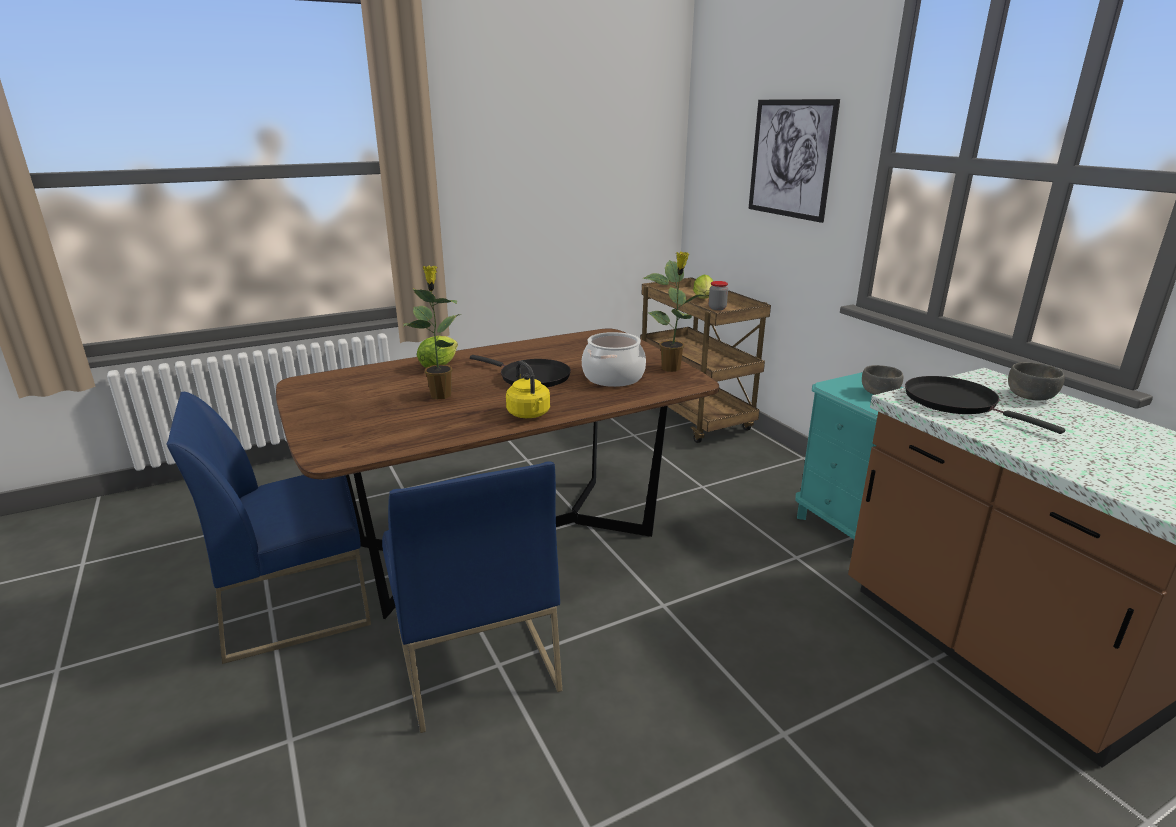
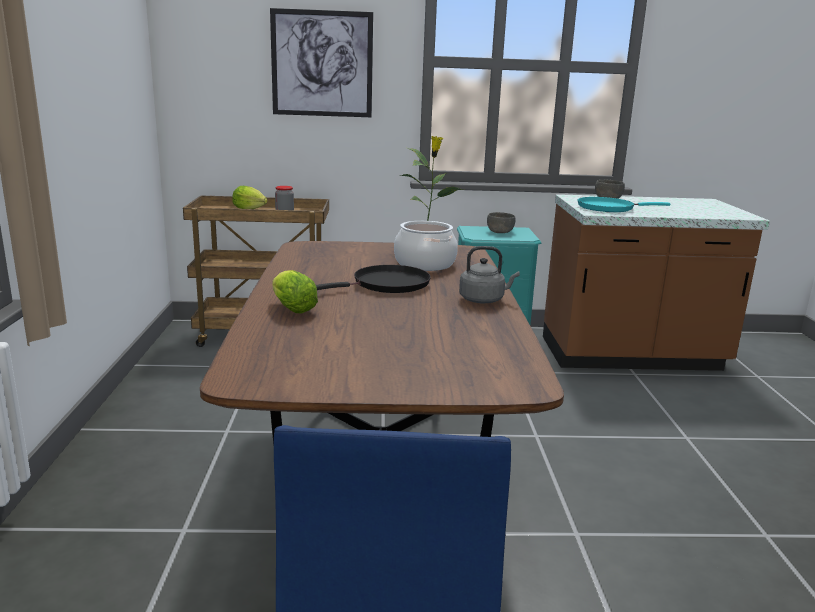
camera: 65 degrees left, 5 degrees down
blue chair [382,461,562,733] -> none
potted plant [403,266,461,399] -> none
yellow kettle [506,361,550,418] -> grey kettle [459,246,520,303]
black frying pan [905,376,1065,434] -> turquoise frying pan [578,197,671,212]

